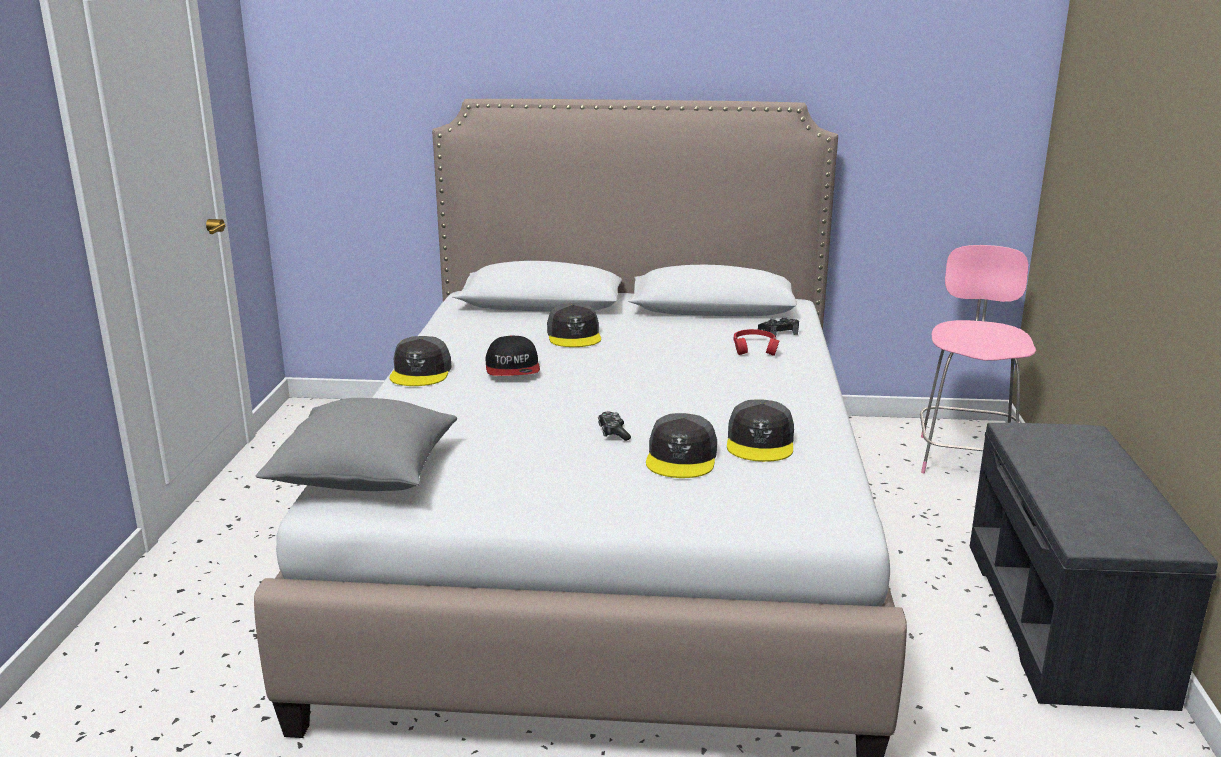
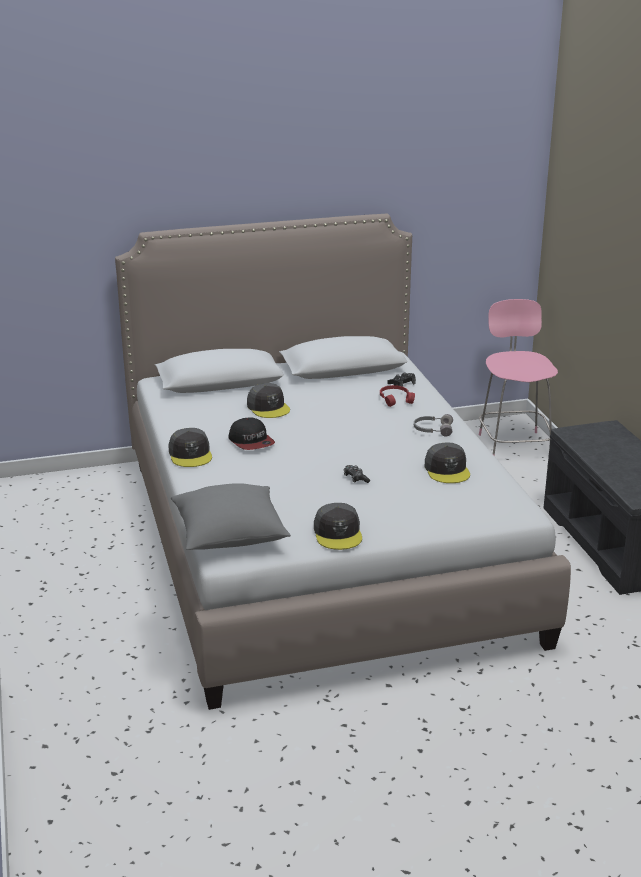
camera: 20 degrees left, 5 degrees up
grey cap [646,413,717,478] -> grey cap moved to [314,503,362,550]
none -> grey headphones [414,414,453,436]

